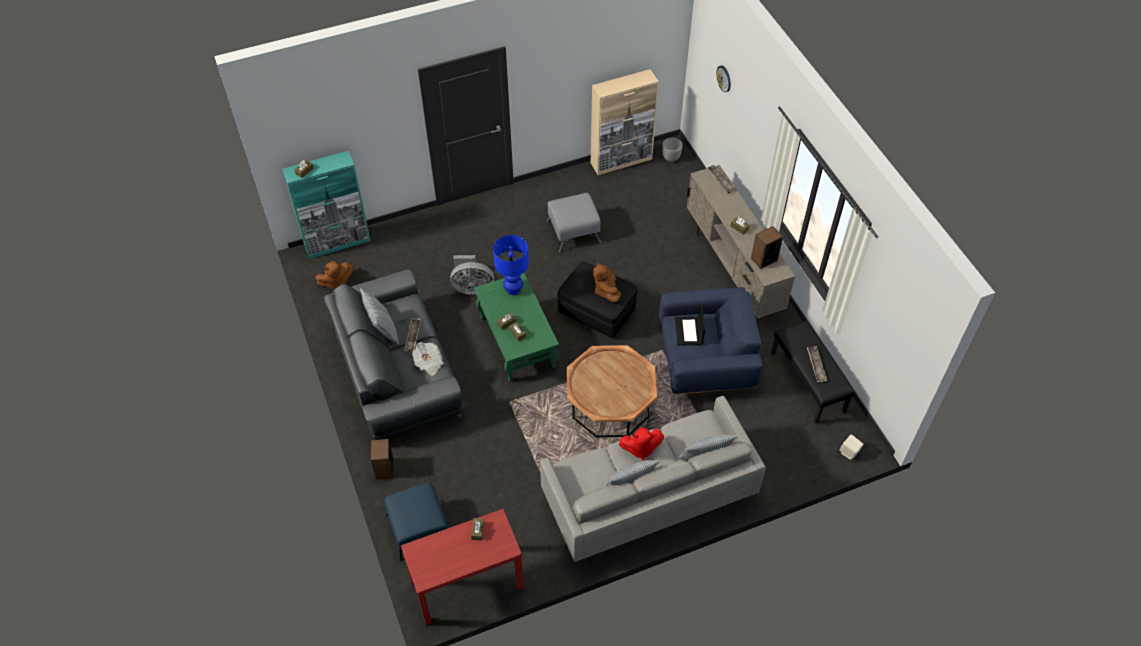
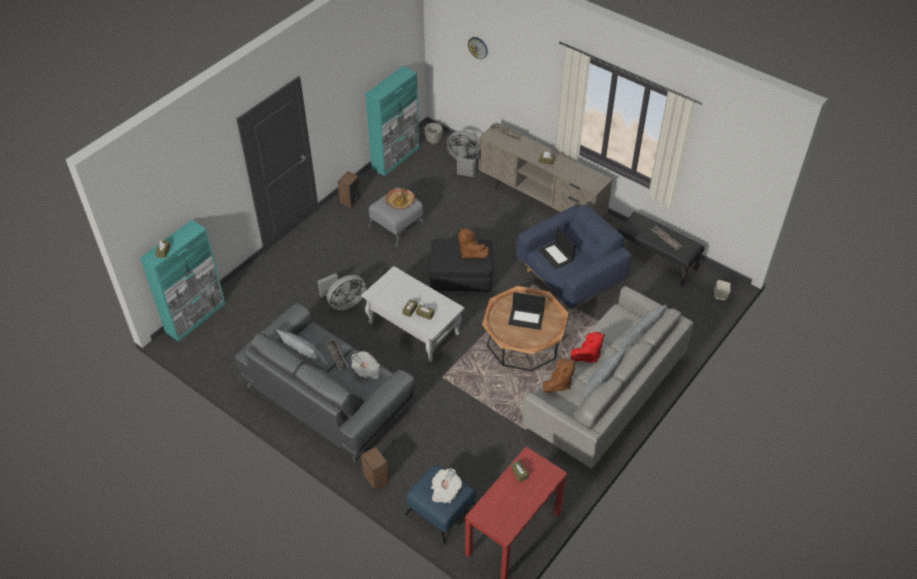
camera: 30 degrees left, 5 degrees down
brown plush toy [316,261,353,289] -> brown plush toy moved to [543,358,576,393]
green coffee table [474,273,559,382] -> white coffee table [361,266,465,362]
blue table lamp [493,235,529,295] -> none
beige cabinet [591,69,659,175] -> turquoise cabinet [365,66,420,176]
speaker [751,226,783,269] -> speaker moved to [338,171,361,208]
none -> hat [385,188,415,209]
none -> newspaper [431,468,462,503]
none -> grey fan [446,130,479,177]
none -> laptop [508,292,545,330]

